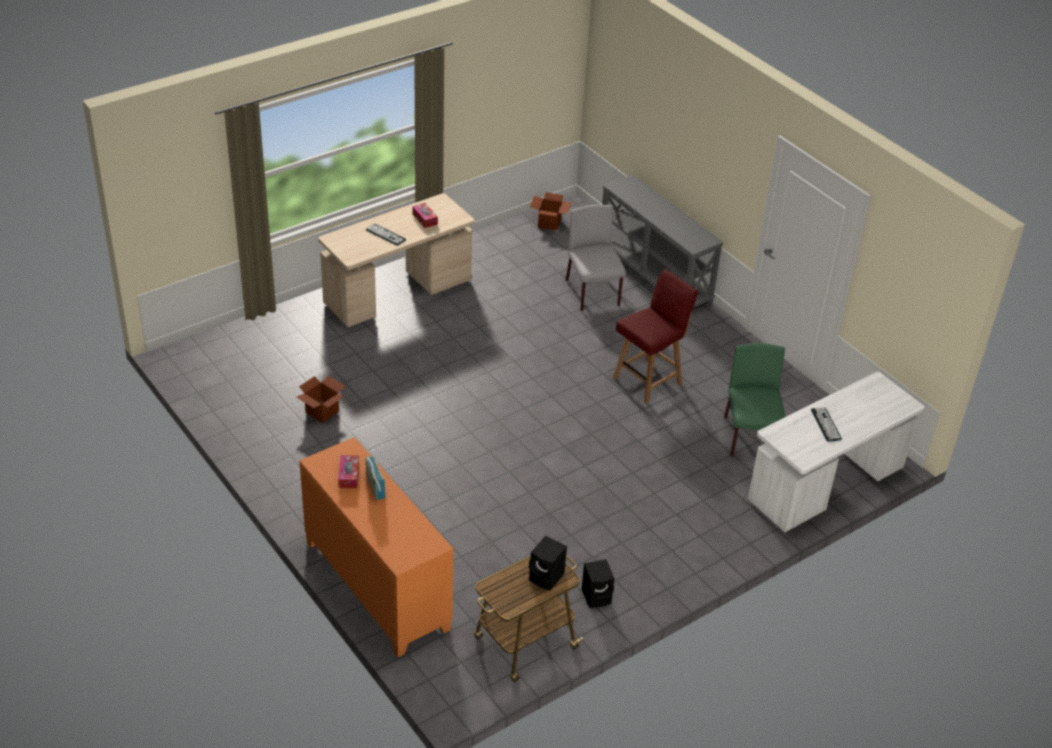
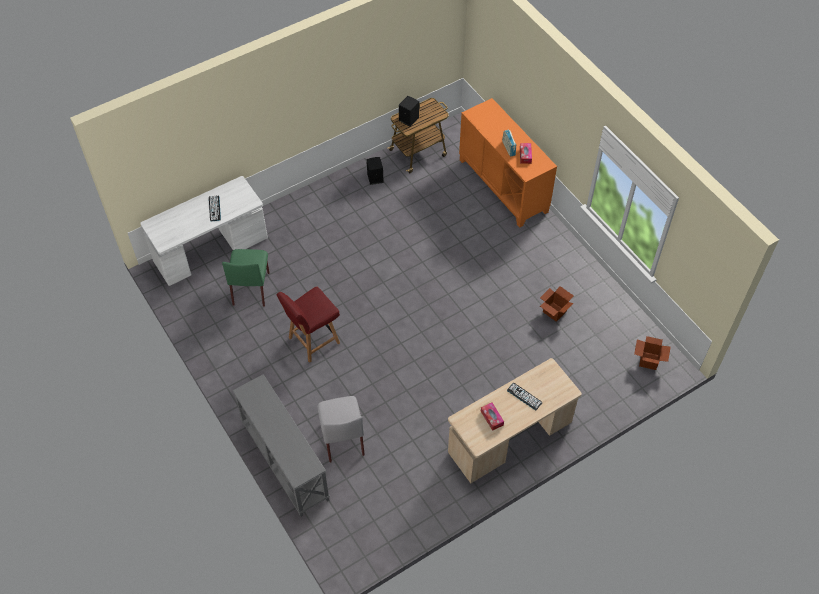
camera: 175 degrees left, 15 degrees up
cardboard box [530,192,572,231] -> cardboard box moved to [634,336,671,370]

